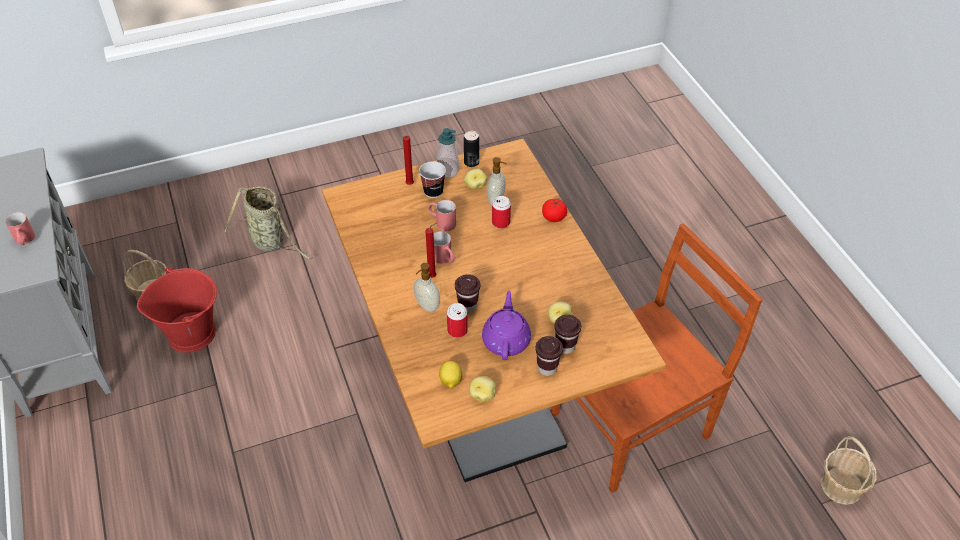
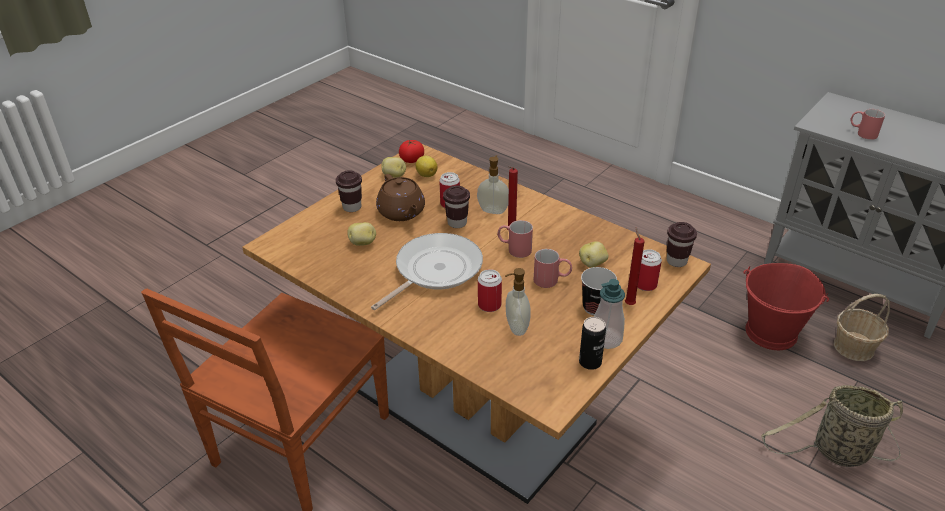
camera: 150 degrees right, 10 degrees down
potato [464,169,487,190] -> potato moved to [579,241,608,268]
purple teapot [482,290,531,360] -> brown teapot [376,174,425,221]
tomato [542,199,567,222] -> tomato moved to [399,140,424,163]
brown cup [554,315,581,354] -> brown cup moved to [667,222,697,267]
basket [821,436,877,505] -> none
none -> frying pan [371,233,483,310]
none -> can [637,249,662,291]

